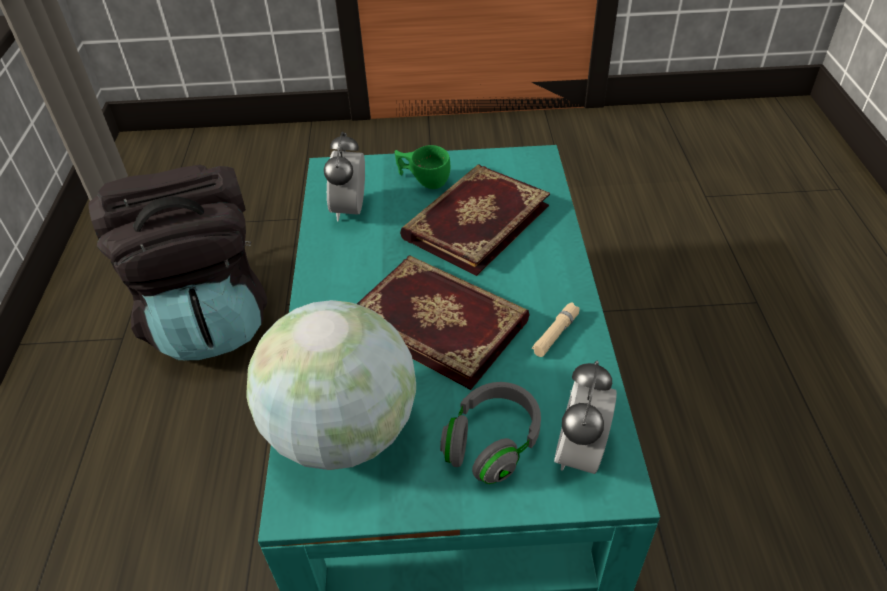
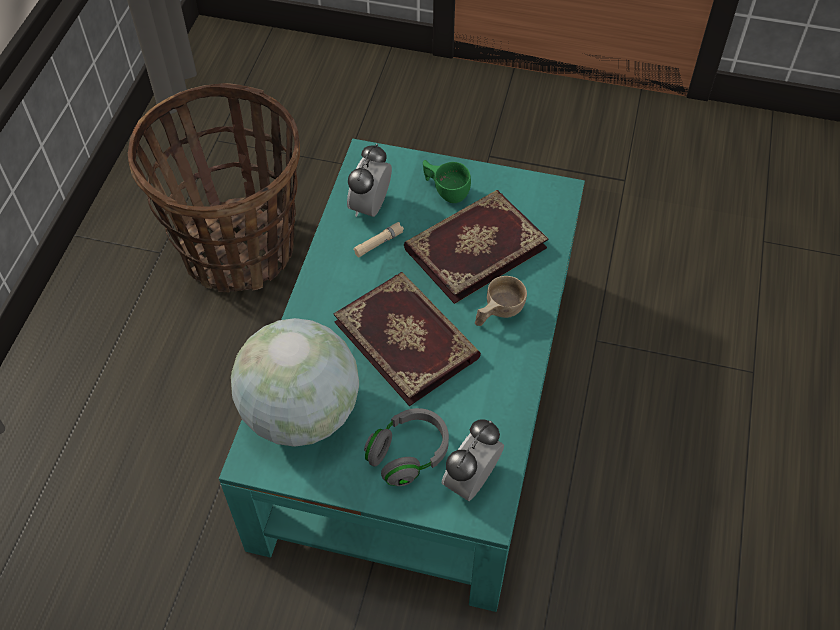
camera: 15 degrees right, 10 degrees up
black backpack [89,165,267,360] -> basket [128,83,300,292]
beige flashlight [532,302,580,357] -> beige flashlight moved to [353,222,404,257]
none -> beige cup [475,276,527,326]

